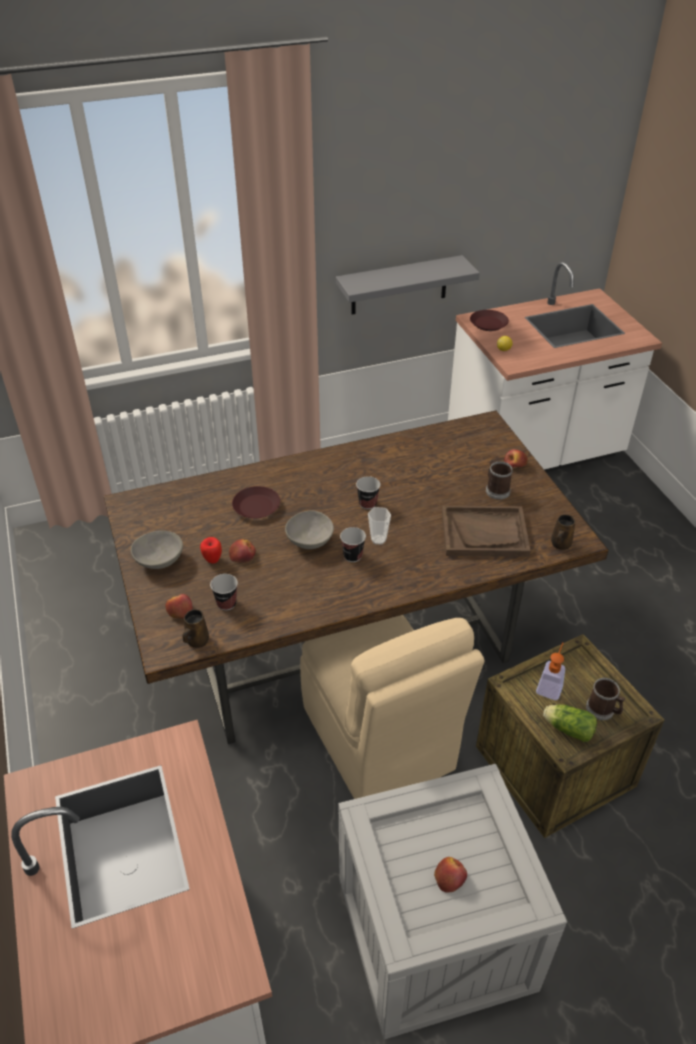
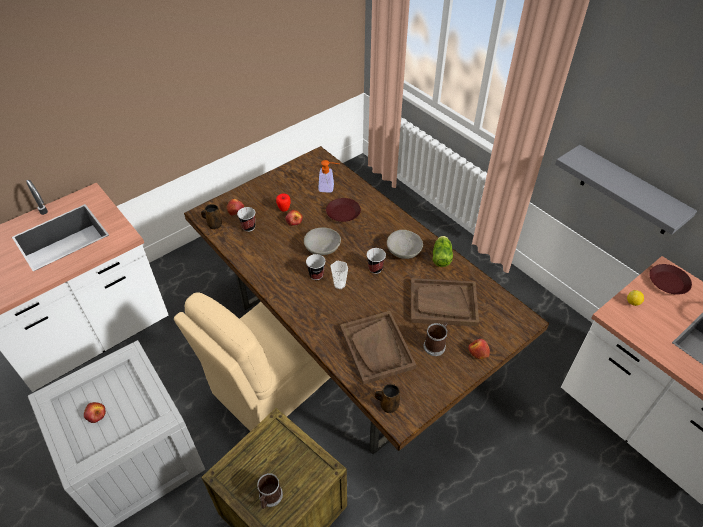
camera: 70 degrees right, 5 degrees up
grey bowl [131,531,183,569] -> grey bowl moved to [387,230,423,259]
soap dispenser [536,642,565,700] -> soap dispenser moved to [318,160,339,193]
lettuce [543,704,597,742] -> lettuce moved to [432,236,453,267]
none -> brown tray [411,278,479,326]

